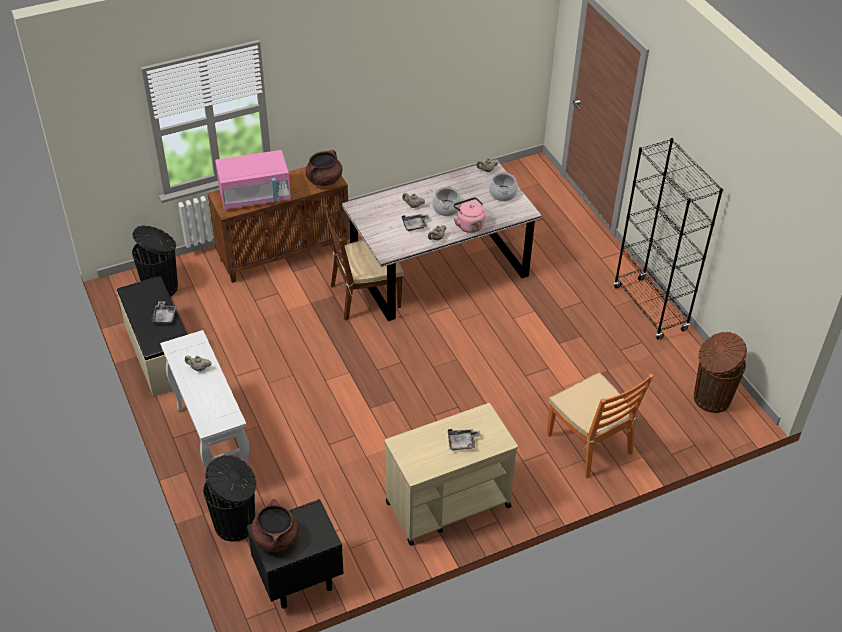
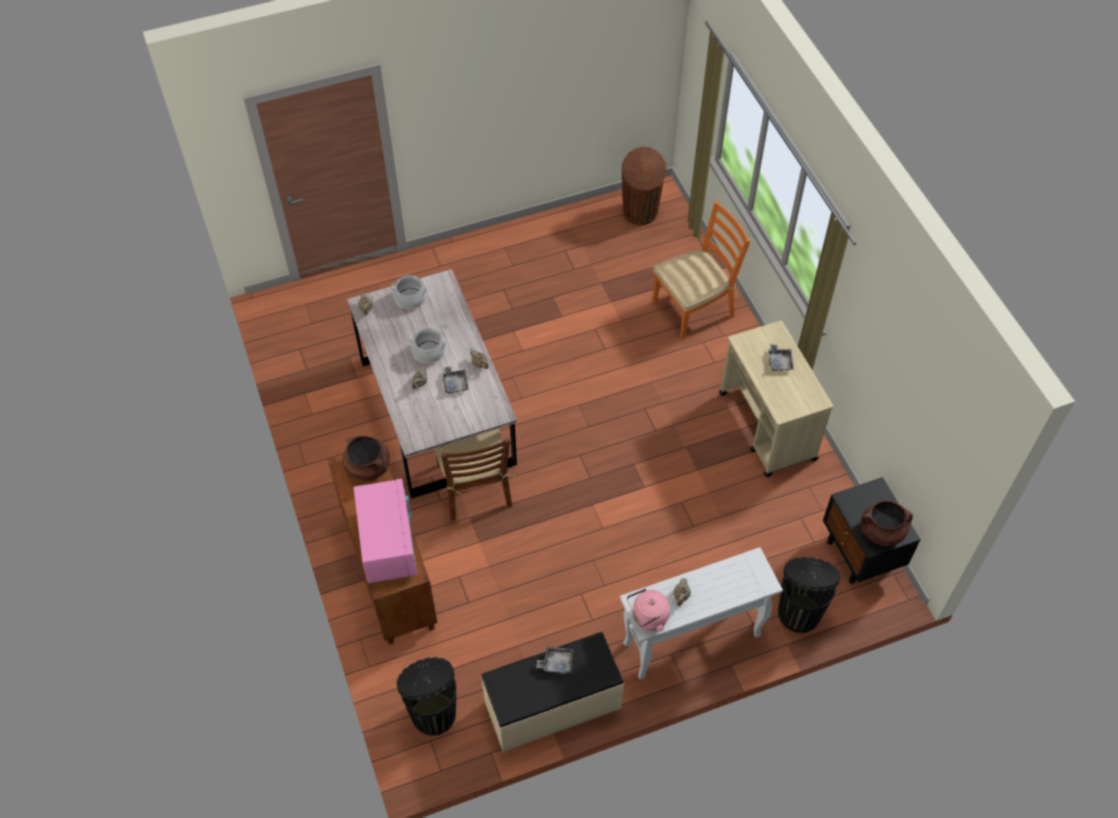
camera: 85 degrees left, 10 degrees up
pink kettle [453,197,485,233] -> pink kettle moved to [627,589,670,632]
black bookcase [614,138,723,340] -> none

